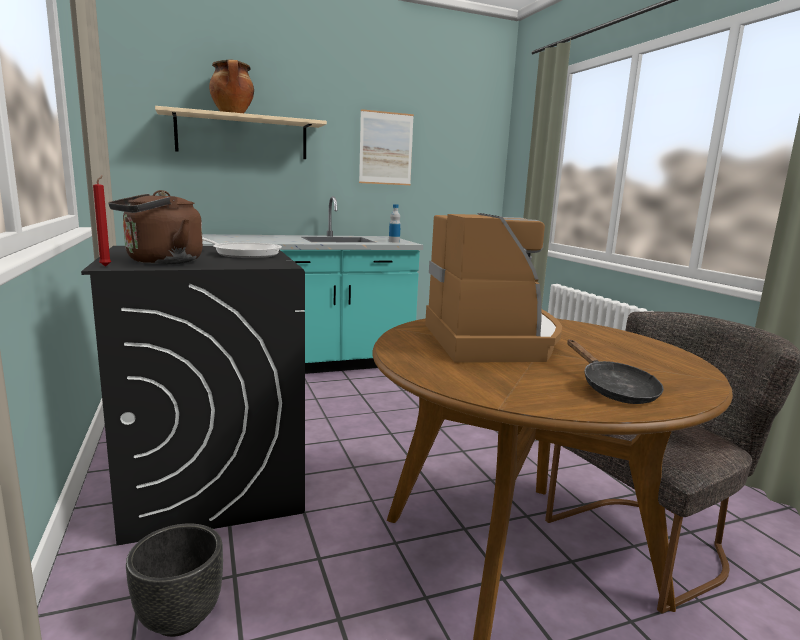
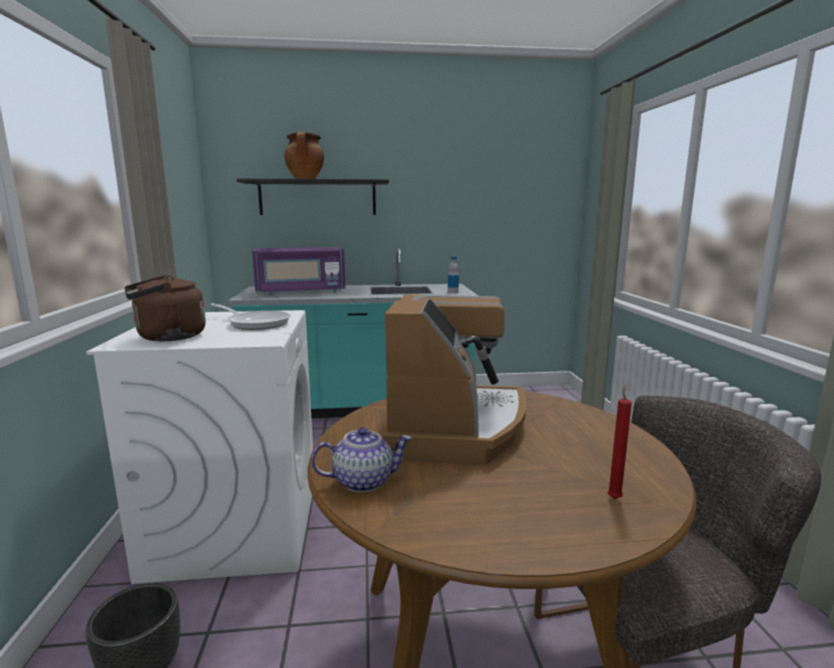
camera: 15 degrees right, 0 degrees up
black washing machine [81,246,305,545] -> white washing machine [86,310,313,584]
red candle [93,176,111,267] -> red candle moved to [607,385,632,499]
beige shelf [155,106,327,159] -> black shelf [237,178,389,215]
picture [359,109,414,185] -> none
black frying pan [567,340,664,404] -> none
none -> purple microwave [252,247,346,295]
none -> teapot [311,427,412,493]

